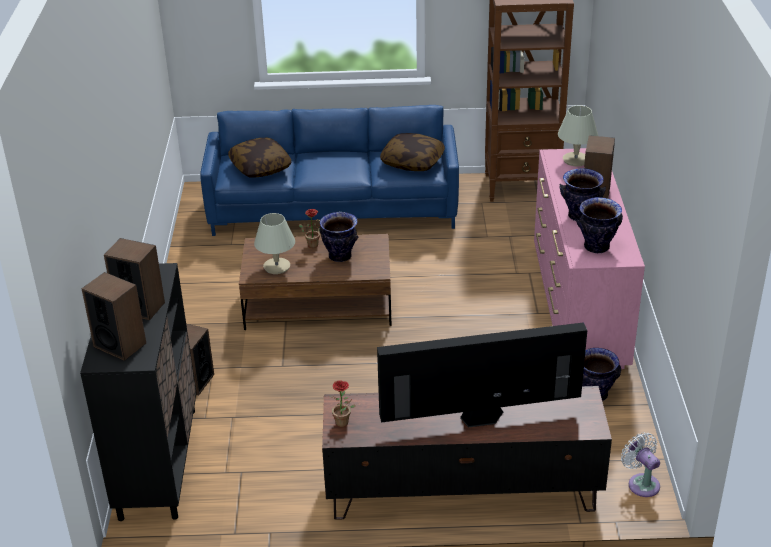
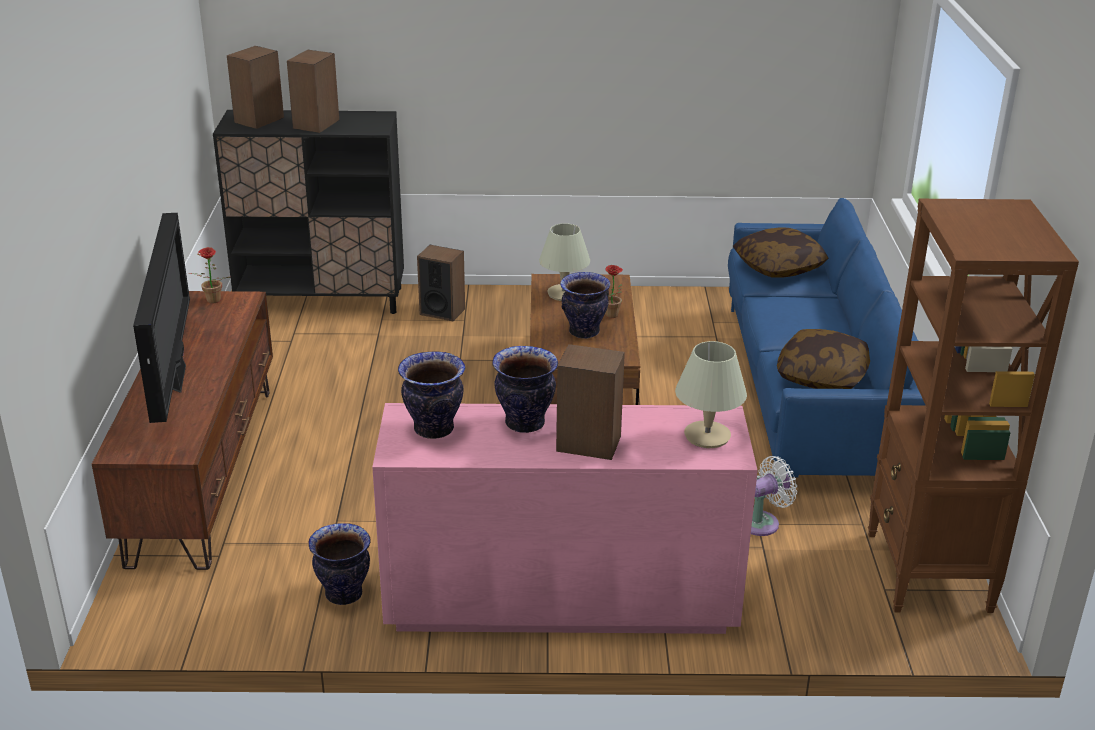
camera: 90 degrees right, 5 degrees down
white fan [621,433,660,497] -> white fan moved to [751,456,797,536]

